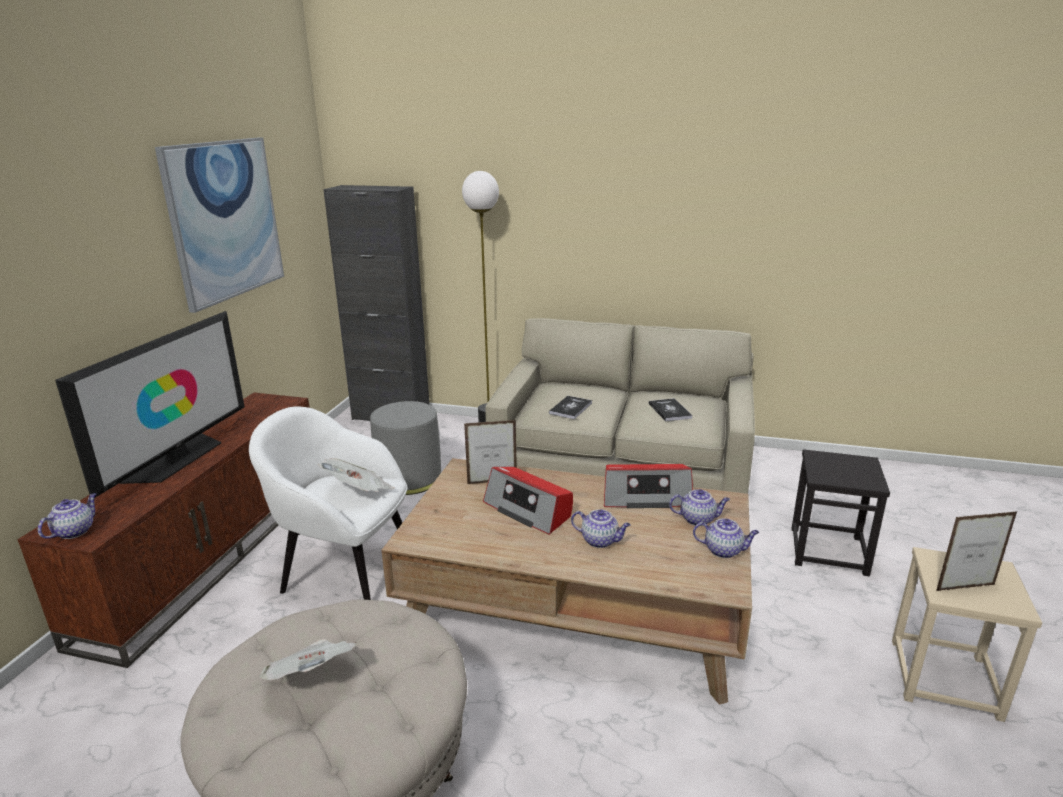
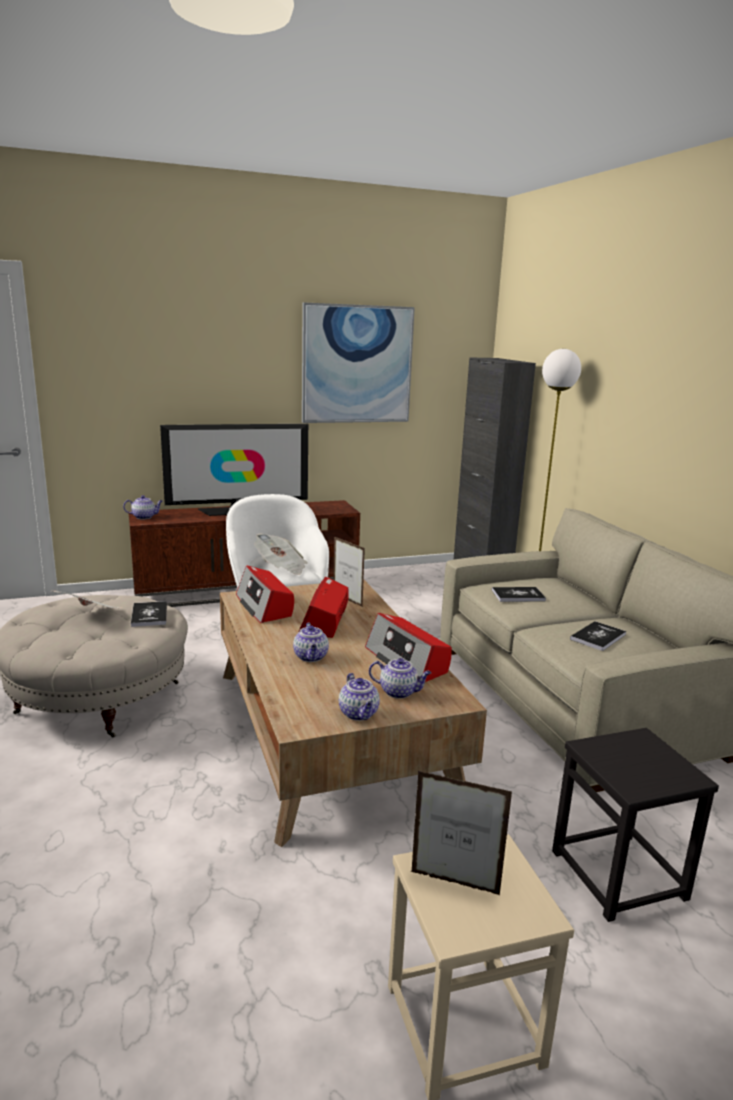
camera: 55 degrees right, 5 degrees down
grey ottoman [370,401,441,495] -> none
teapot [669,489,730,526] -> teapot turned 45 degrees counterclockwise [369,658,431,699]
picture frame [936,511,1017,591] -> picture frame turned 150 degrees clockwise [411,771,512,895]
none -> book [131,601,167,627]
none -> radio [236,565,294,623]

